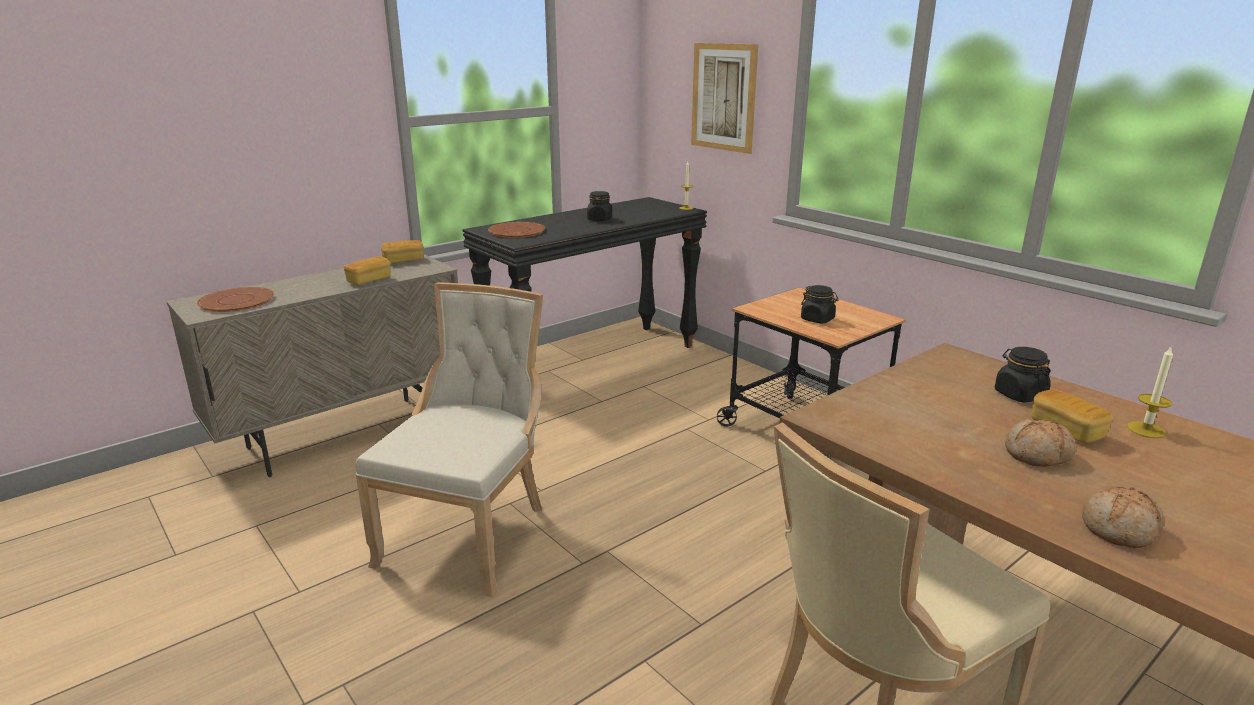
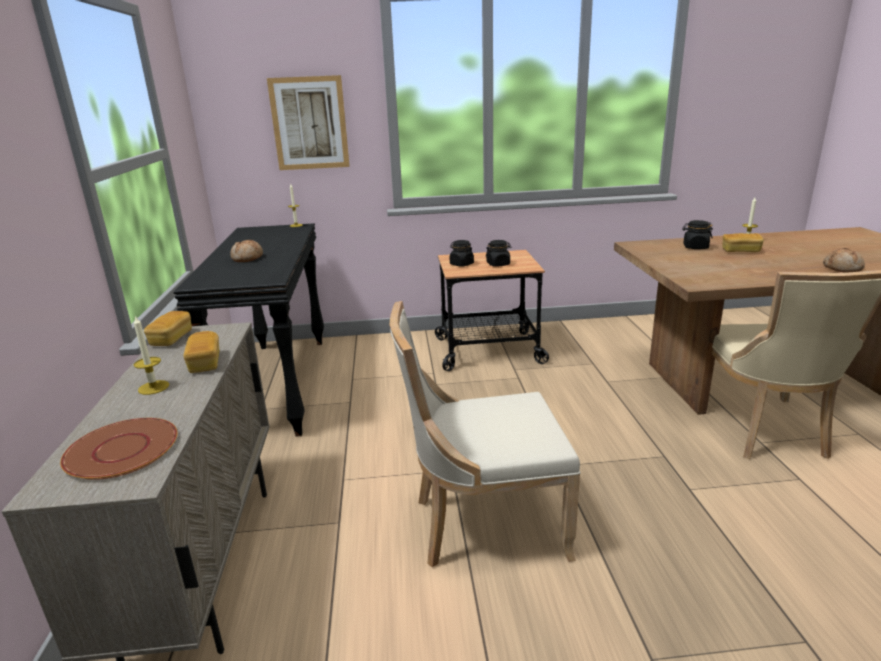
camera: 55 degrees left, 0 degrees up
beige chair [356,283,543,597] -> beige chair turned 60 degrees counterclockwise [390,301,580,568]
brown plate [488,222,545,238] -> none
black jar [587,191,612,221] -> black jar moved to [450,240,474,267]
bread [1005,419,1076,467] -> bread moved to [230,240,263,262]
none -> candle [134,315,169,395]

